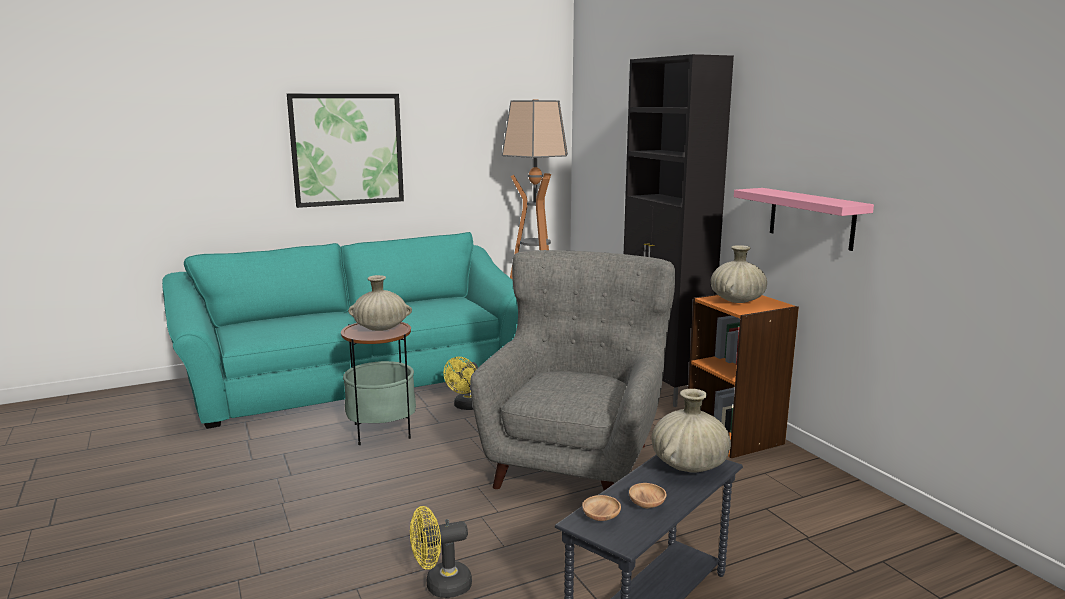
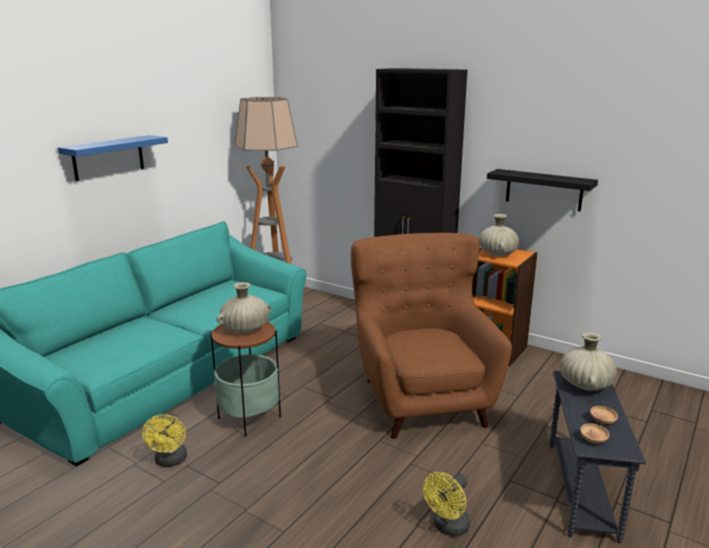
camera: 30 degrees left, 5 degrees up
picture [287,94,404,208] -> blue shelf [58,135,168,181]
yellow fan [444,357,478,410] -> yellow fan moved to [142,413,187,467]
grey armchair [470,250,675,490] -> brown armchair [351,233,512,439]
pink shelf [734,188,874,251] -> black shelf [487,169,598,212]

